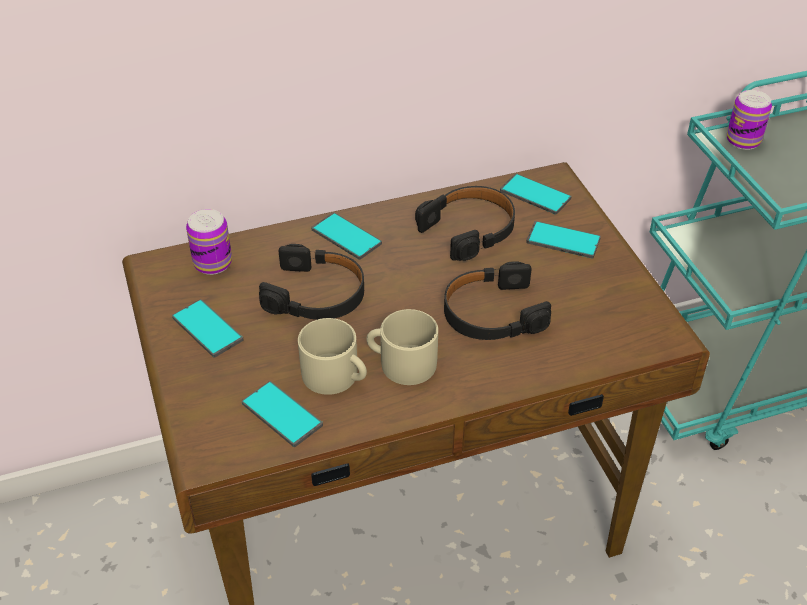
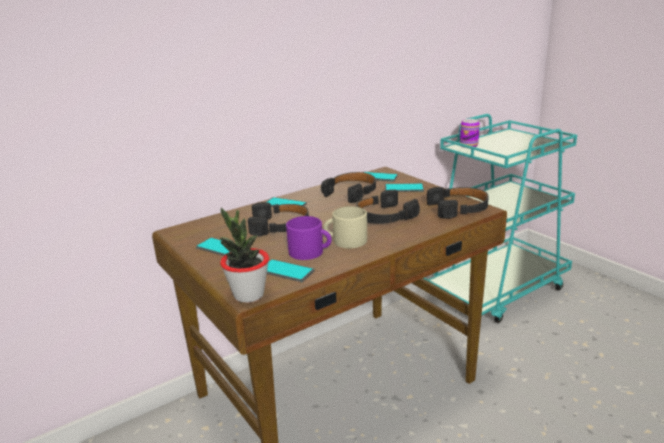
camera: 15 degrees left, 20 degrees down
can [186,209,232,275] -> none
beige mug [298,318,367,395] -> purple mug [286,216,332,260]
none -> potted plant [219,207,269,303]
none -> black headphones [427,187,489,219]

